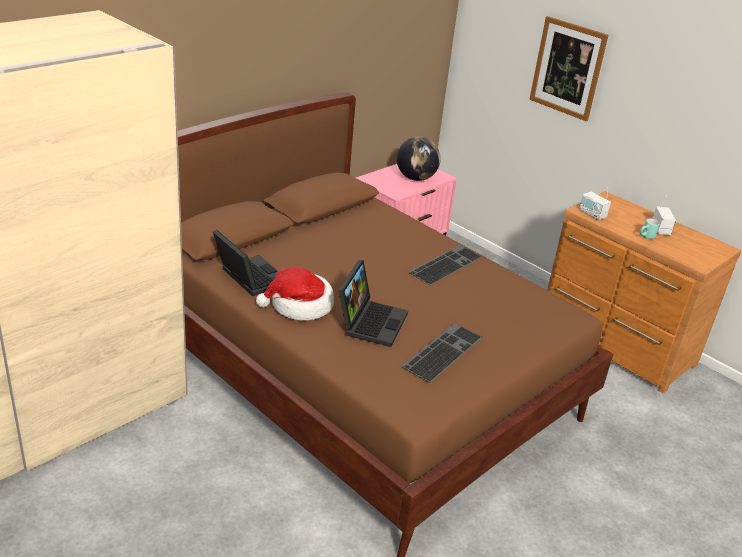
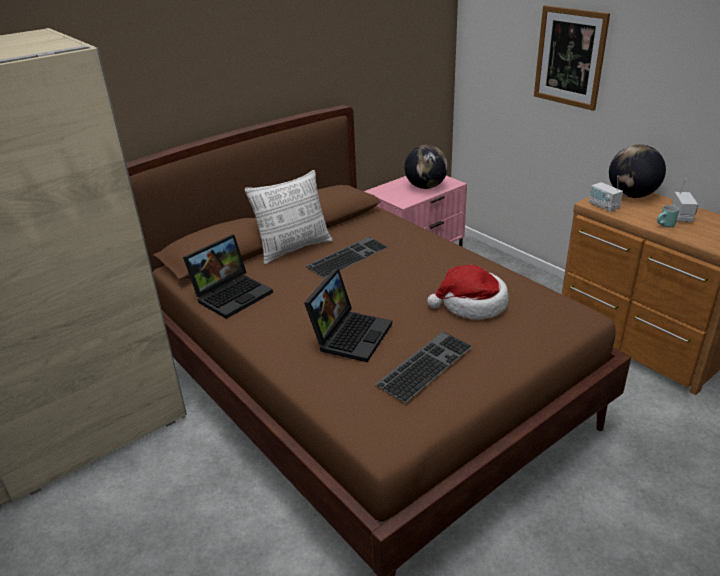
camera: 10 degrees right, 0 degrees up
laptop [213,230,278,296] -> laptop turned 75 degrees clockwise [183,235,273,319]
hat [256,267,334,321] -> hat moved to [427,265,509,320]
keyboard [409,245,482,285] -> keyboard moved to [306,237,388,278]
none -> pillow [244,170,333,265]
none -> globe [609,145,666,198]

